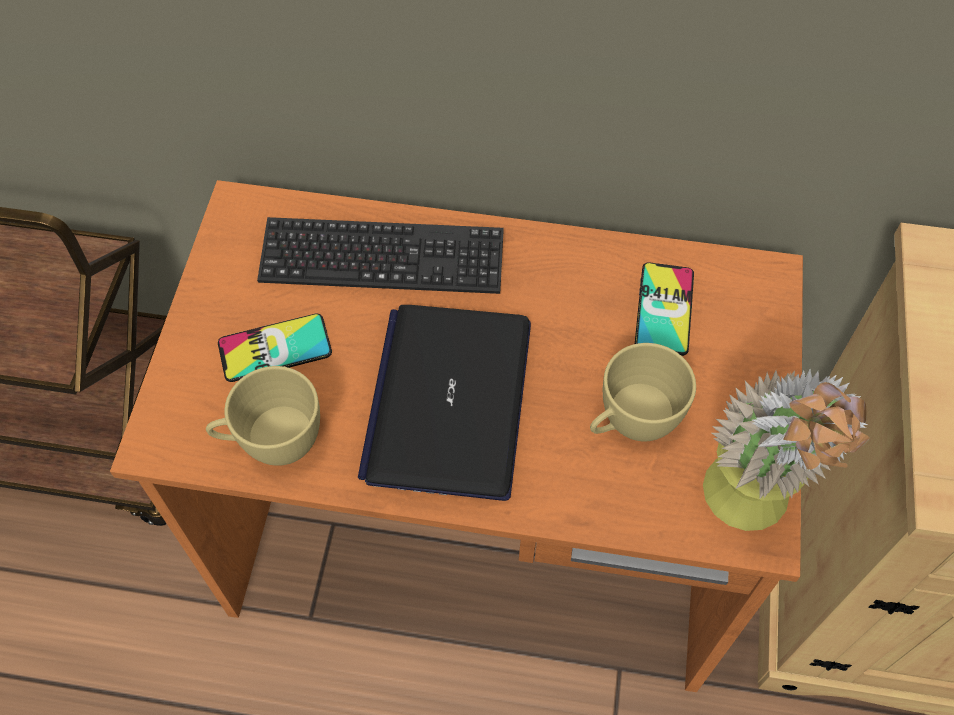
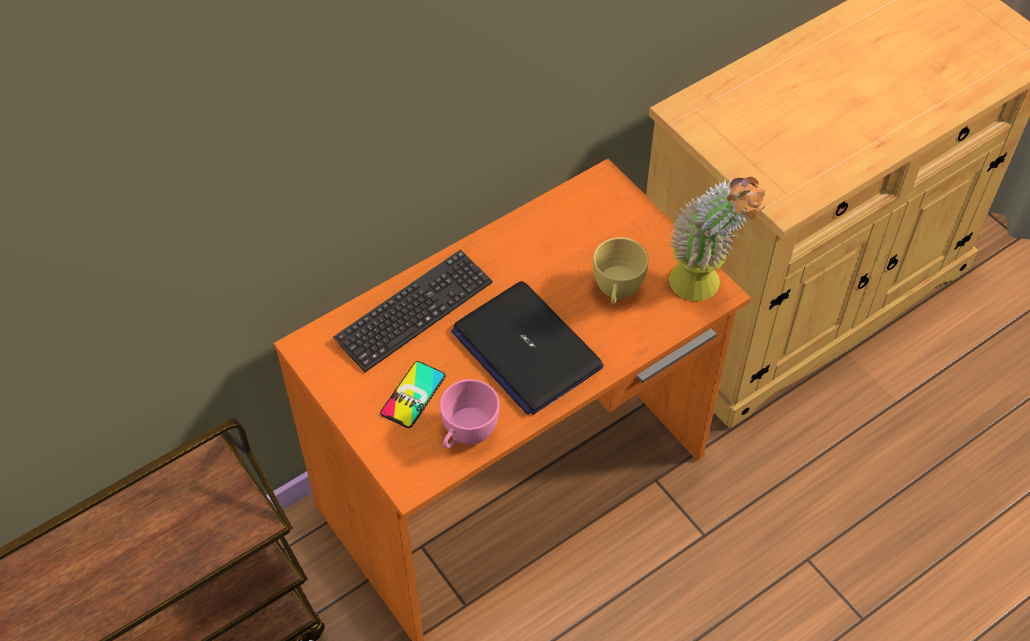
camera: 45 degrees left, 5 degrees down
yellow cup [206,366,320,466] -> pink cup [440,379,500,448]
phone [635,262,694,356] -> none

